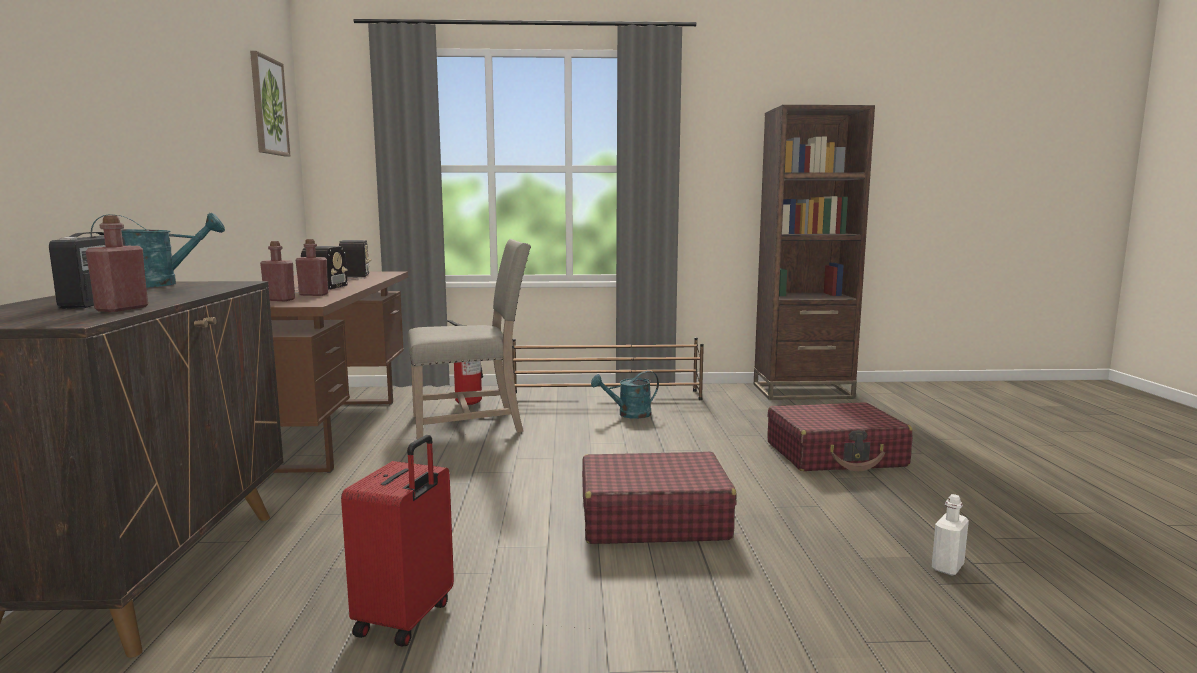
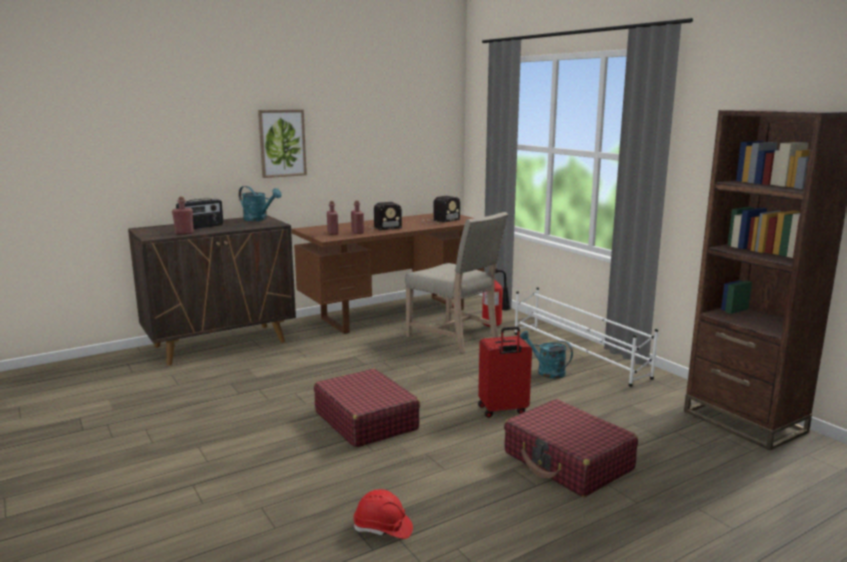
camera: 60 degrees right, 5 degrees up
picture [250,51,290,156] -> picture moved to [258,110,307,178]
red suitcase [341,435,454,647] -> red suitcase moved to [478,326,532,418]
brown shoe rack [512,338,704,400] -> white shoe rack [514,287,658,387]
white bottle [932,494,969,575] -> red hard hat [353,489,413,539]

